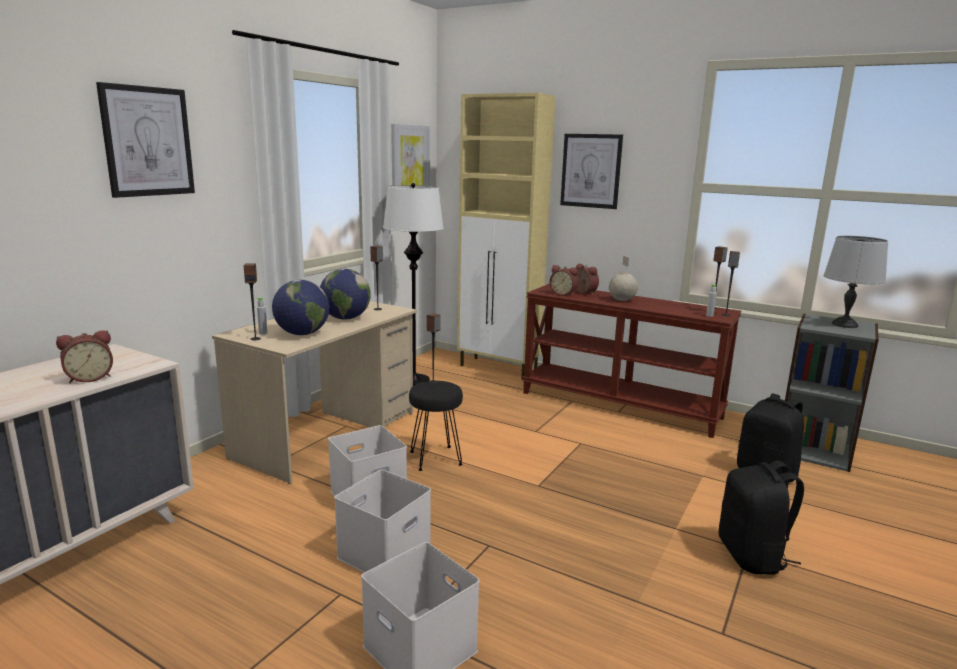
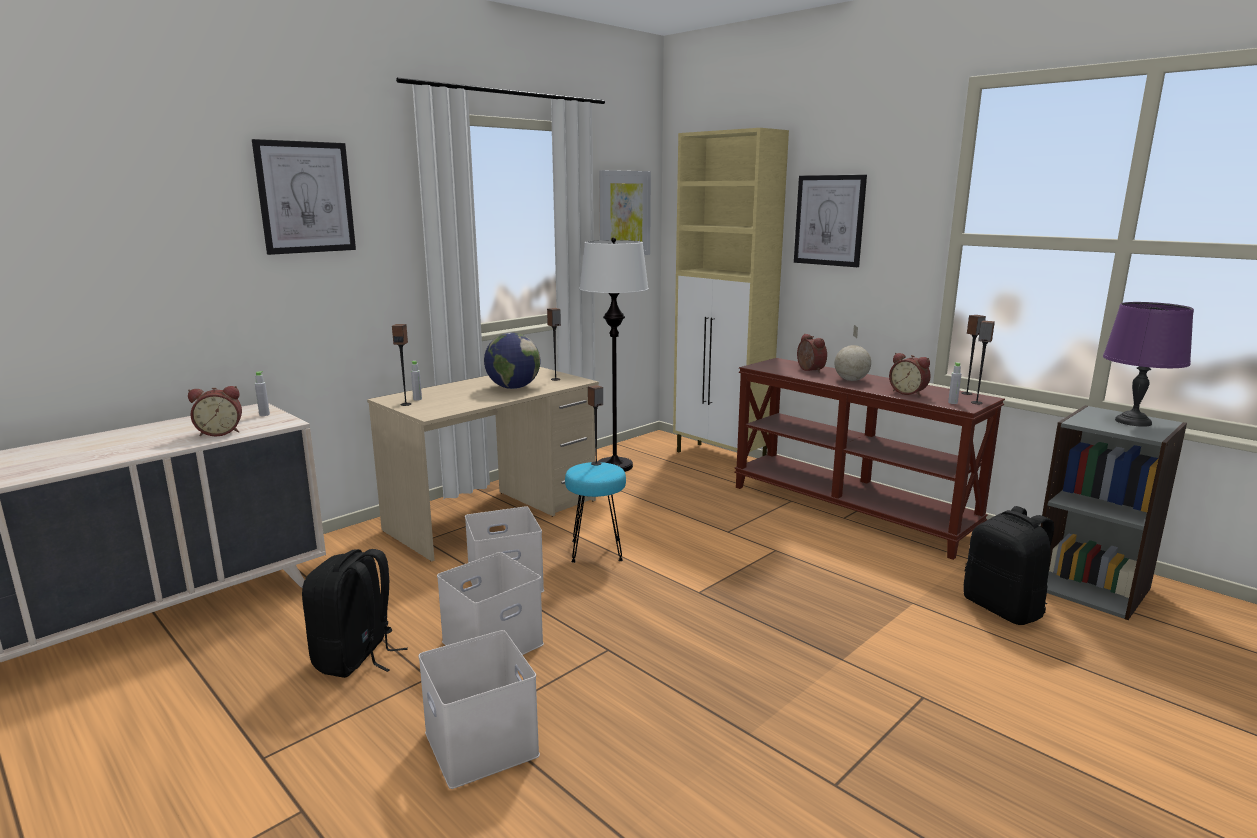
camera: 15 degrees right, 0 degrees up
globe [272,280,329,335] -> none
black stool [409,381,463,471] -> turquoise stool [565,462,626,563]
alarm clock [550,265,578,296] -> alarm clock moved to [889,353,931,396]
black backpack [719,461,804,575] -> black backpack moved to [302,549,408,678]
grey table lamp [823,236,888,328] -> purple table lamp [1103,302,1194,427]
none -> grey bottle [255,371,270,416]

